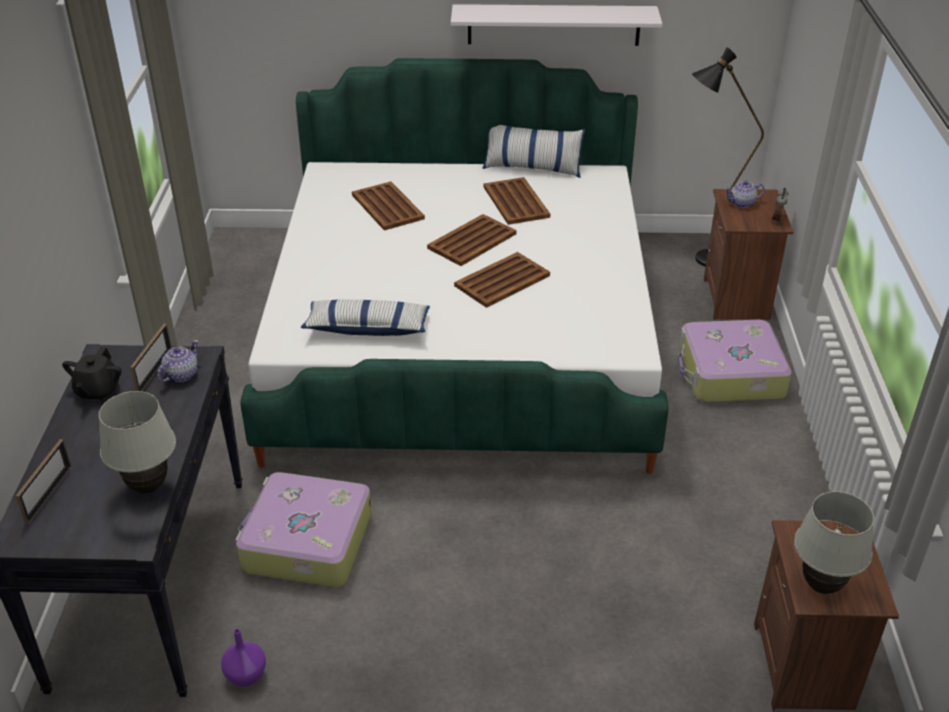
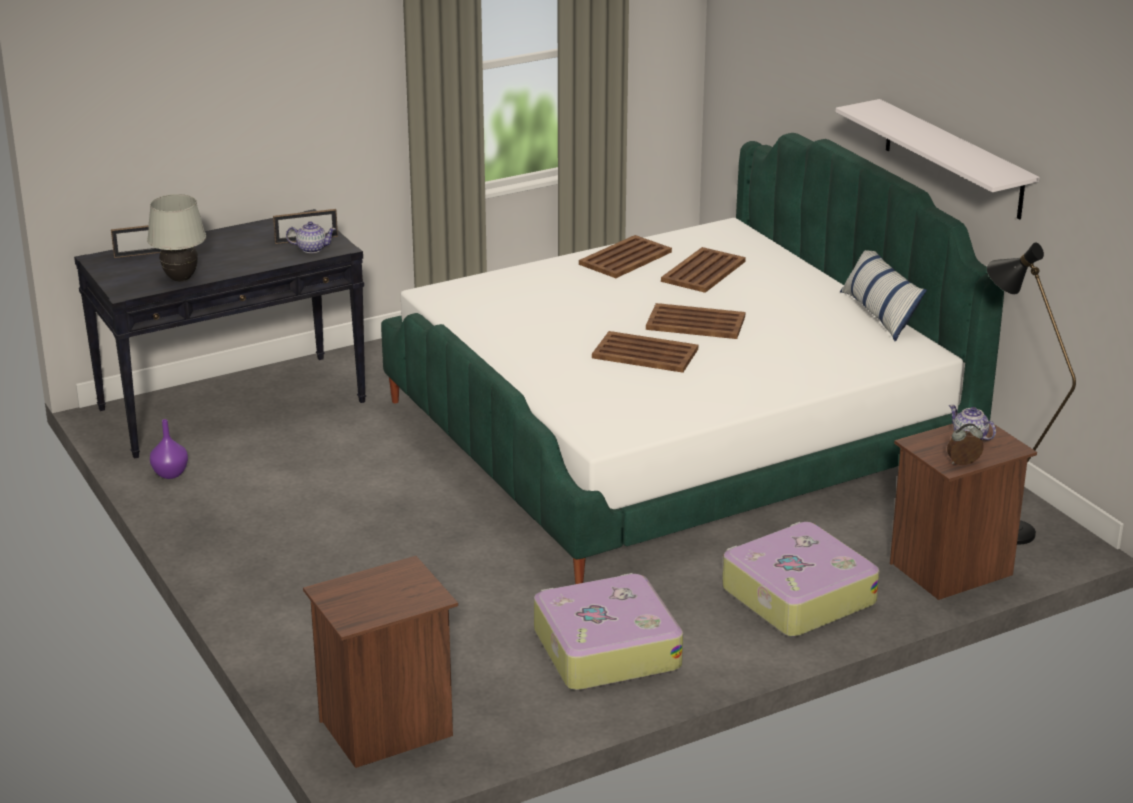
camera: 60 degrees right, 10 degrees down
black teapot [62,347,122,401] -> none
suitcase [235,472,372,587] -> suitcase moved to [534,573,683,690]
pillow [301,299,430,336] -> none
brown tray [484,177,550,225] -> brown tray moved to [579,235,672,278]
white table lamp [794,491,874,594] -> none

